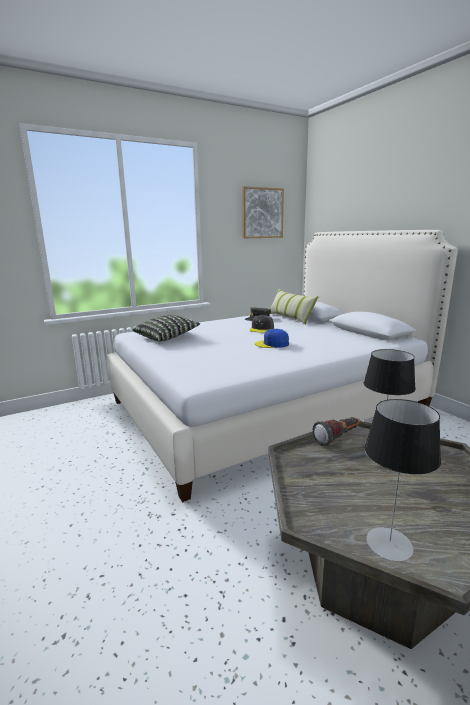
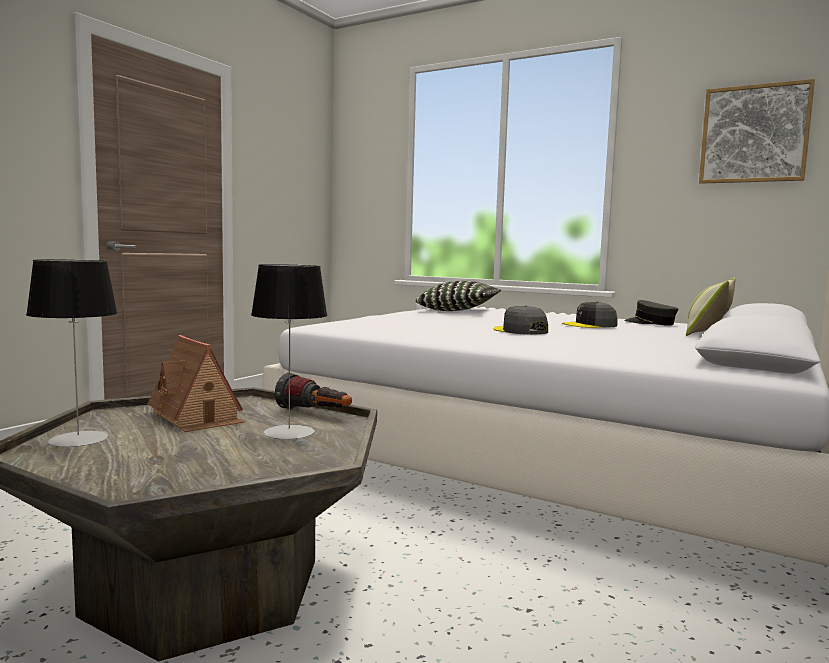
camera: 60 degrees right, 10 degrees down
blue cap [255,329,289,348] -> grey cap [494,305,548,335]
none -> toy house [148,335,245,432]

